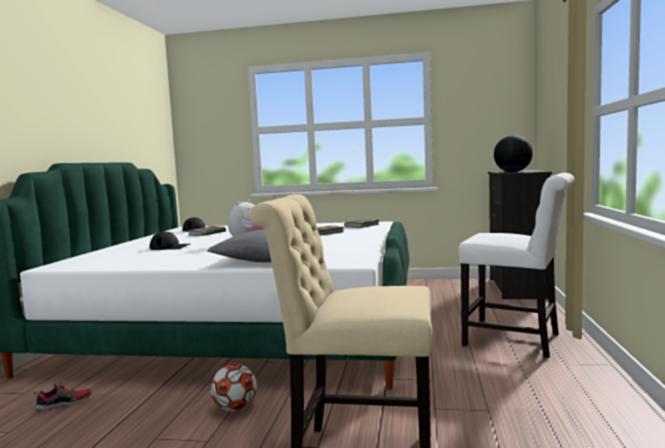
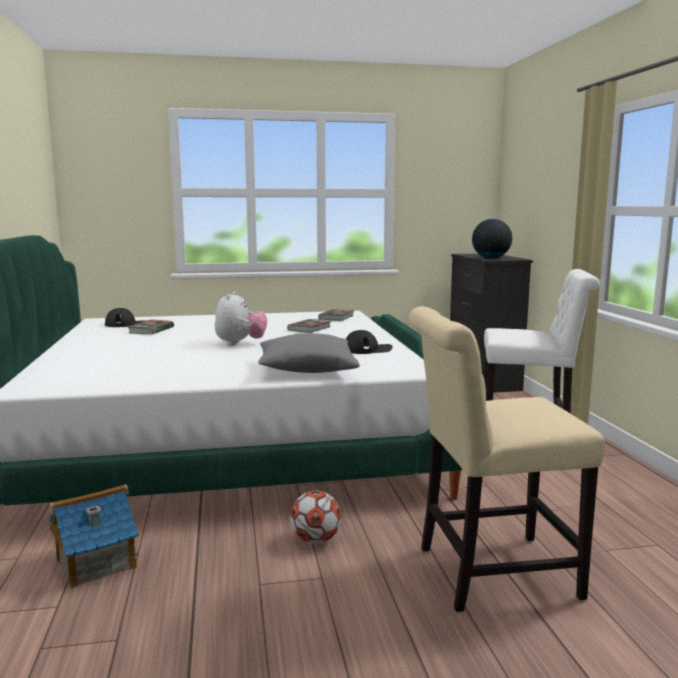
camera: 20 degrees left, 5 degrees up
shoe [34,384,91,411] -> toy house [48,484,139,589]
black cap [149,231,190,250] -> black cap moved to [346,330,393,354]

